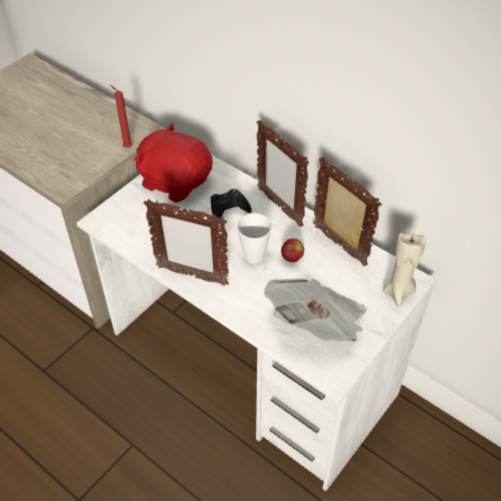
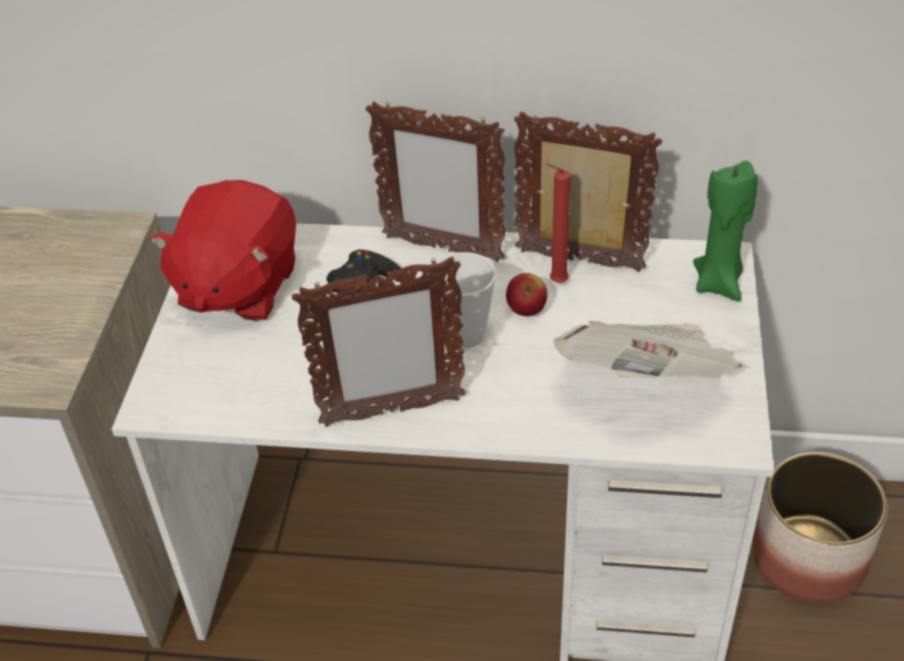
camera: 30 degrees left, 5 degrees down
red candle [110,85,132,148] -> red candle moved to [546,163,571,283]
red plush toy [134,123,212,203] -> red plush toy turned 75 degrees counterclockwise [149,180,296,321]
beige candle [383,233,425,307] -> green candle [693,161,758,301]
none -> planter [752,452,888,603]

